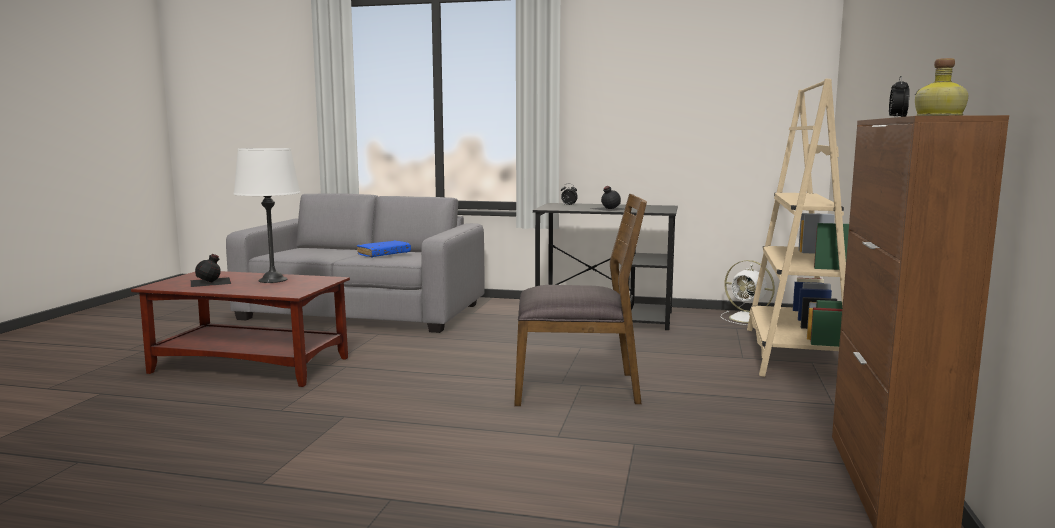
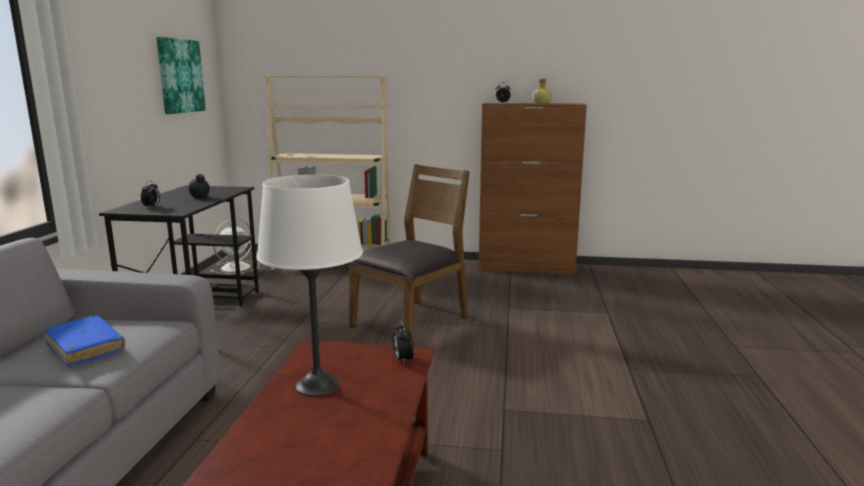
camera: 95 degrees left, 5 degrees up
black bottle [191,254,231,287] -> none
brown chair [514,193,647,406] -> brown chair turned 45 degrees clockwise [349,164,470,335]
none -> picture [156,37,206,114]
none -> alarm clock [393,321,414,365]

